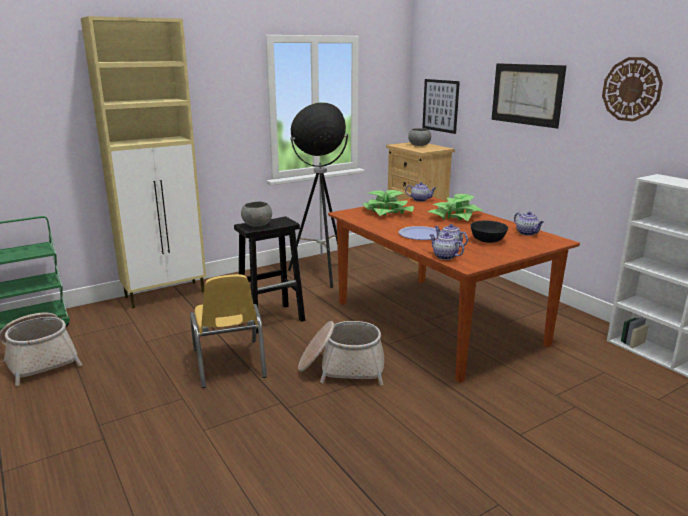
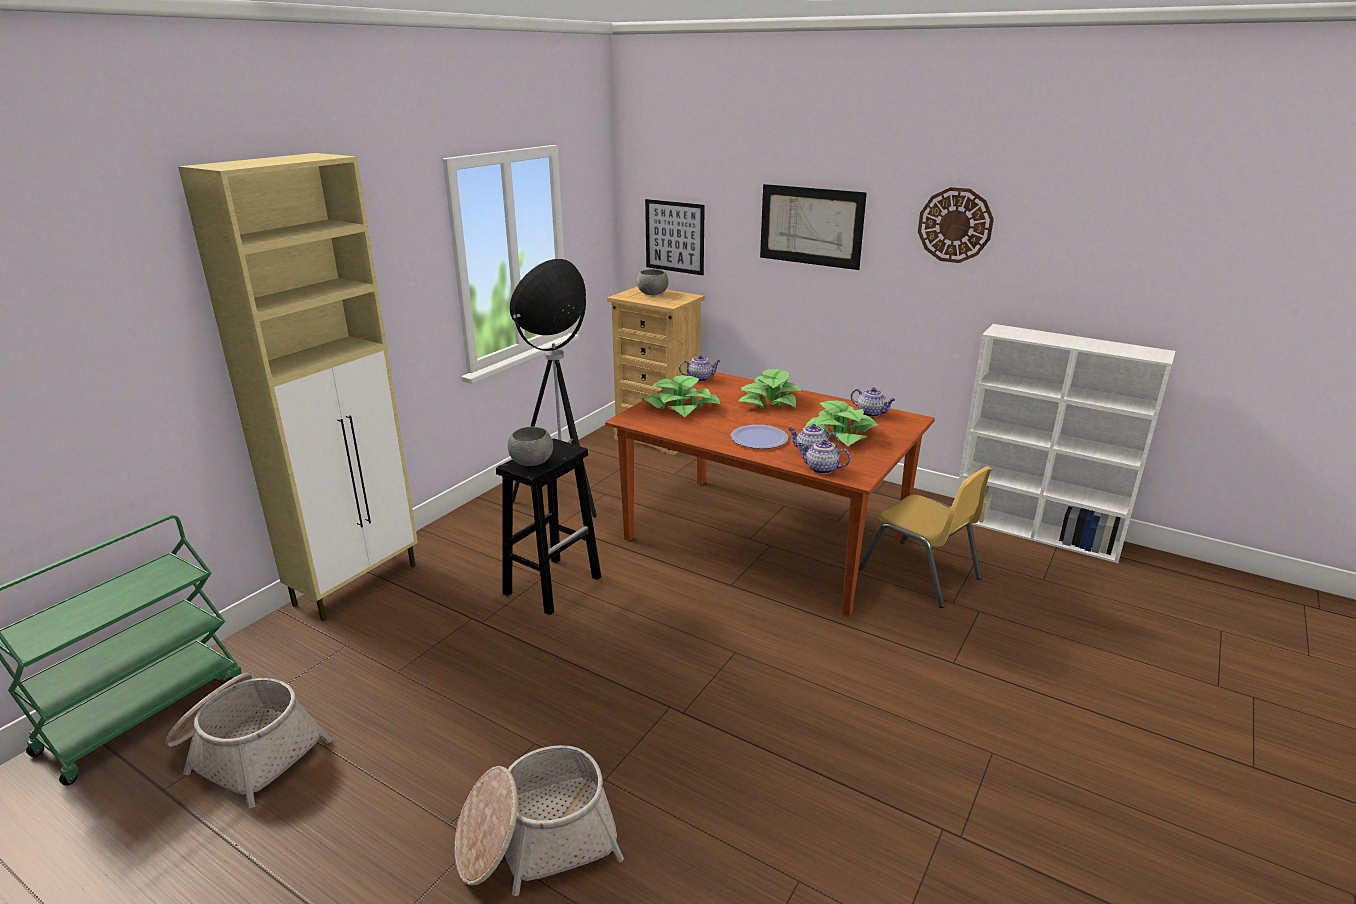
camera: 25 degrees left, 5 degrees up
yellow chair [190,274,267,388] -> yellow chair moved to [858,466,992,608]
basket [298,321,384,386] -> basket moved to [455,745,624,896]
black bowl [470,220,508,243] -> potted plant [804,401,878,446]

